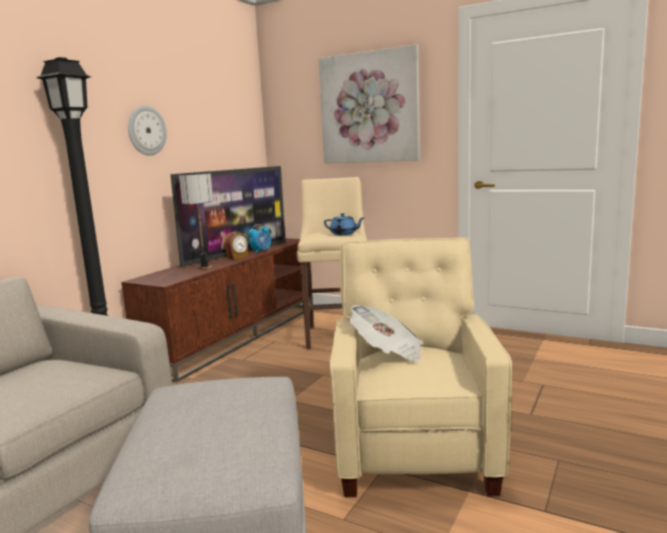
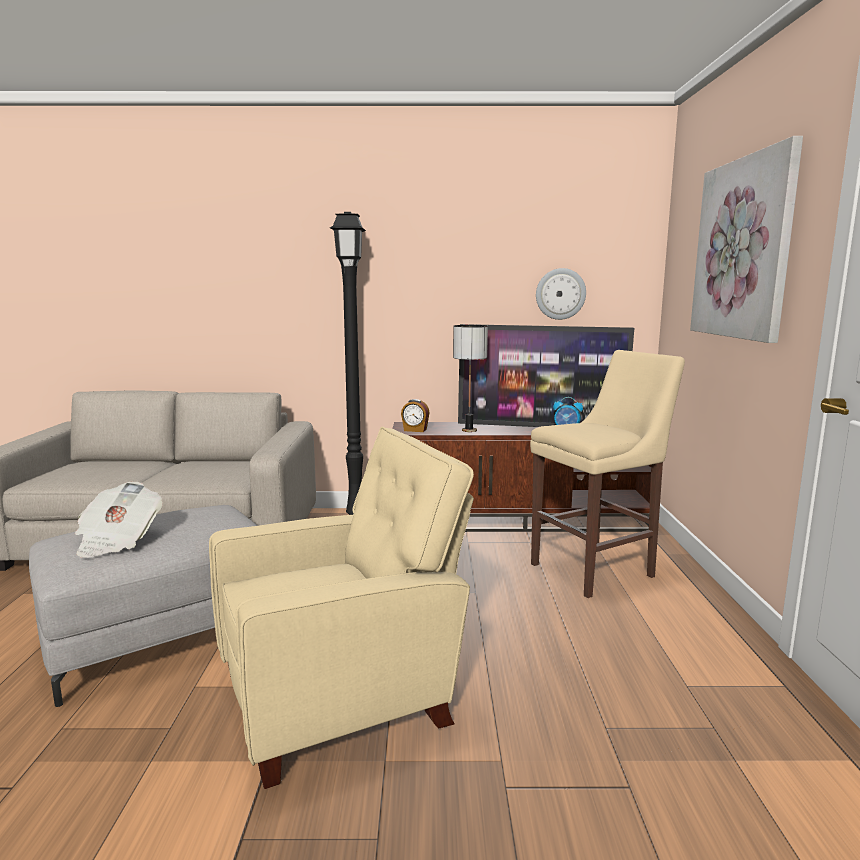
camera: 60 degrees right, 0 degrees up
wall clock [128,106,167,156] -> wall clock moved to [536,268,586,320]
alarm clock [224,231,248,260] -> alarm clock moved to [401,399,429,432]
blue teapot [324,213,364,235] -> none
newspaper [350,305,423,362] -> newspaper moved to [75,482,163,558]

